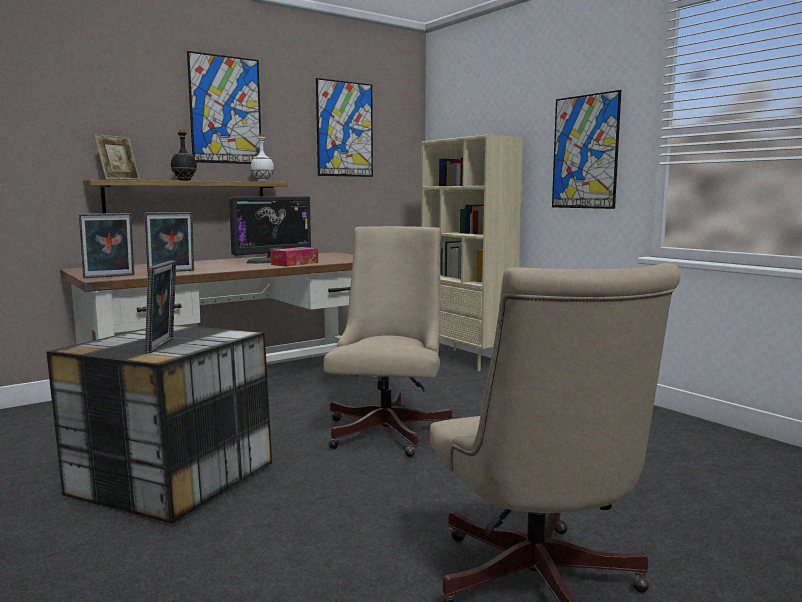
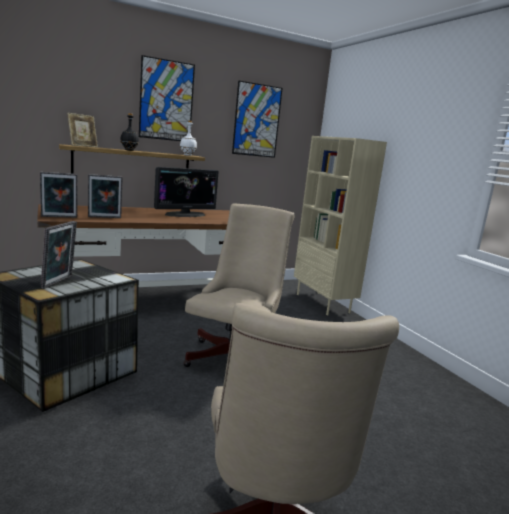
camera: 10 degrees right, 5 degrees up
tissue box [270,247,318,267] -> none
picture [552,90,621,209] -> none

